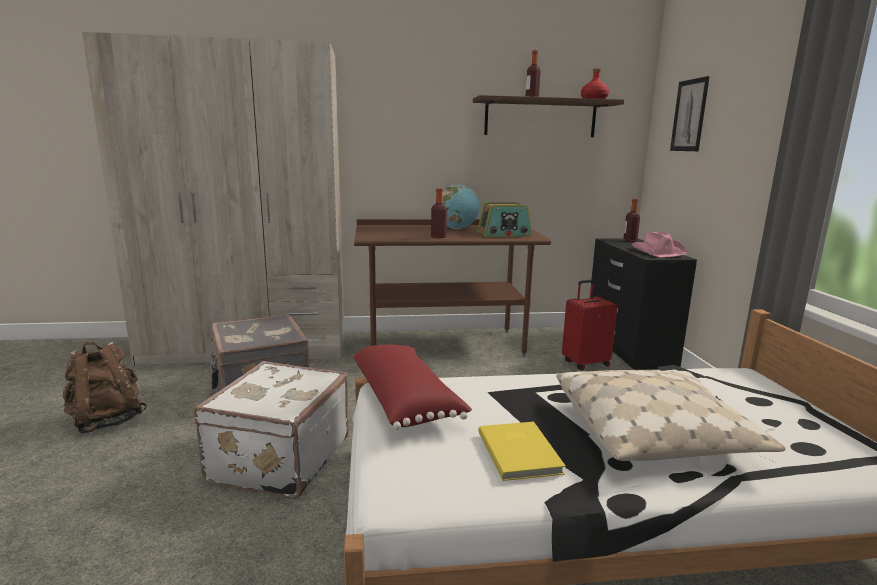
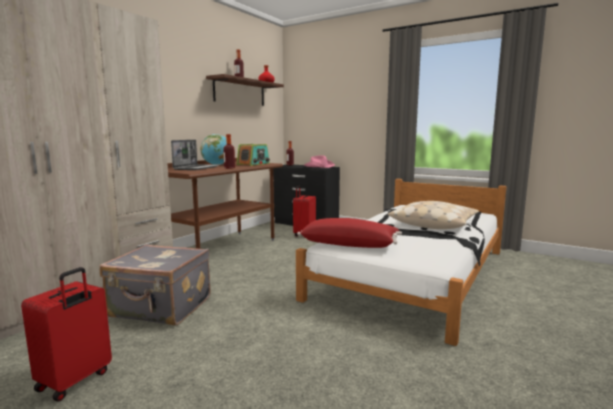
camera: 50 degrees left, 5 degrees down
brown backpack [63,342,147,434] -> red suitcase [21,267,112,401]
white suitcase [193,361,349,499] -> none
yellow book [478,422,566,481] -> none
picture [670,76,710,151] -> none
none -> laptop [171,140,219,170]

